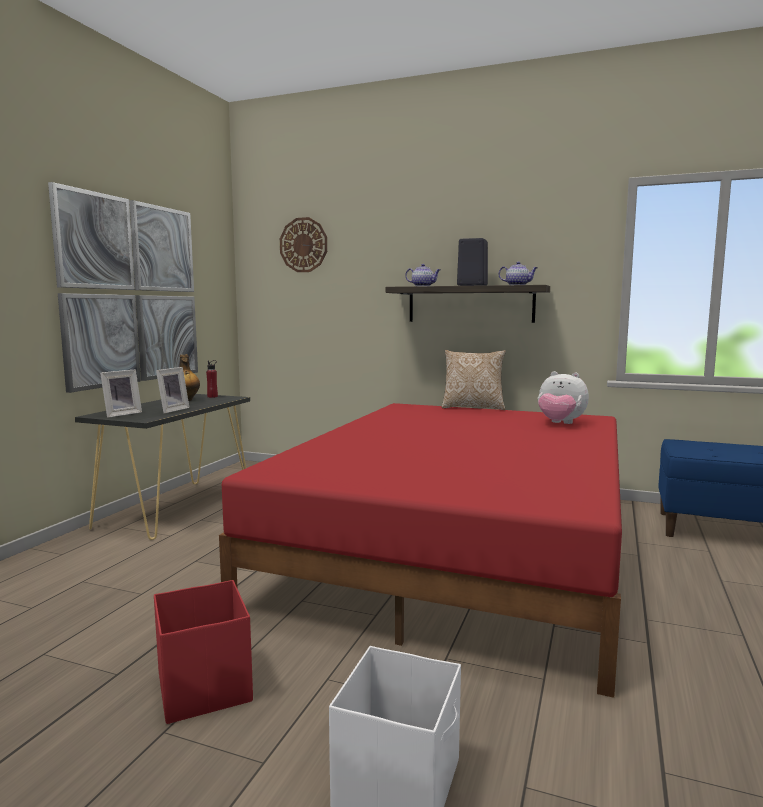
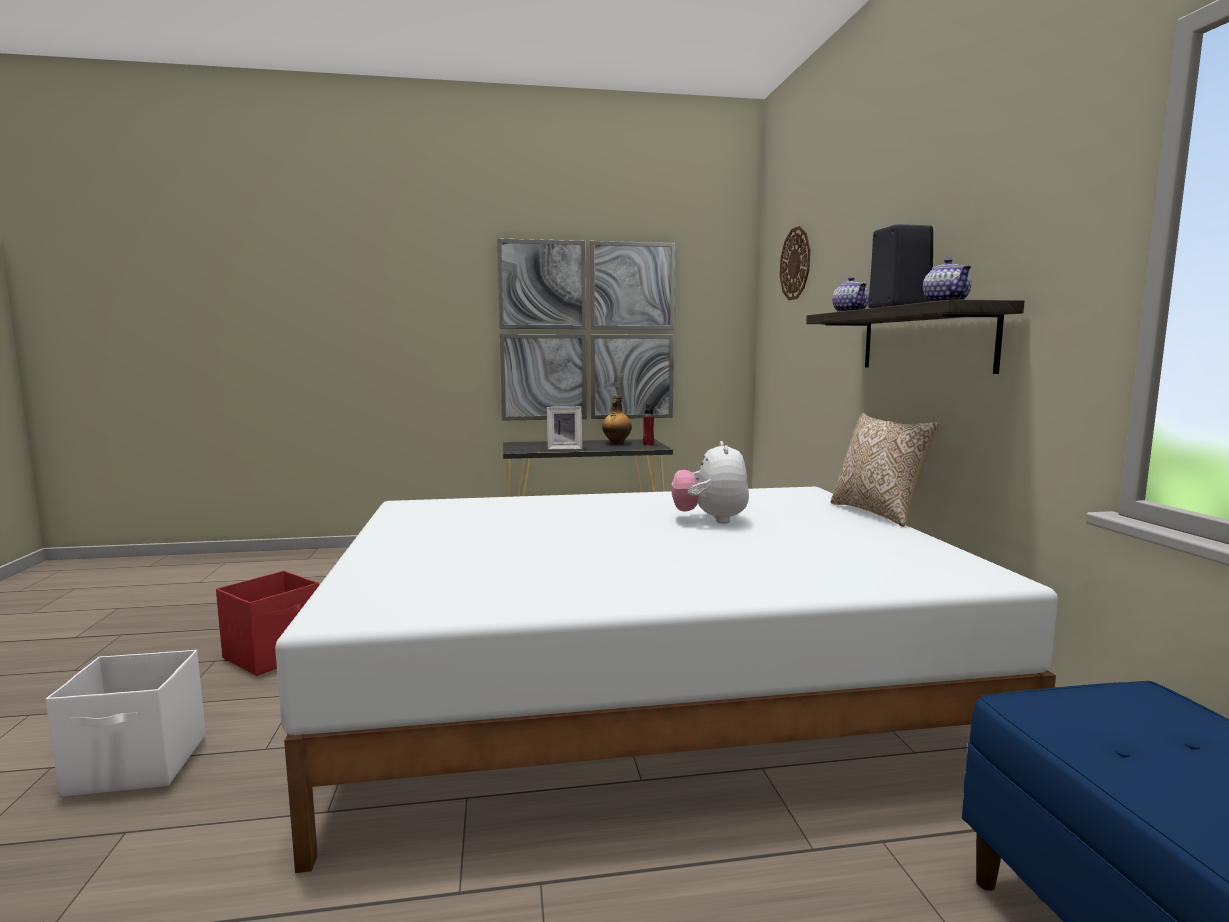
camera: 60 degrees right, 0 degrees up
picture frame [100,369,142,418] -> none
red bed [219,403,622,698] -> white bed [275,487,1058,873]
plush toy [538,371,589,424] -> plush toy moved to [671,441,749,524]

